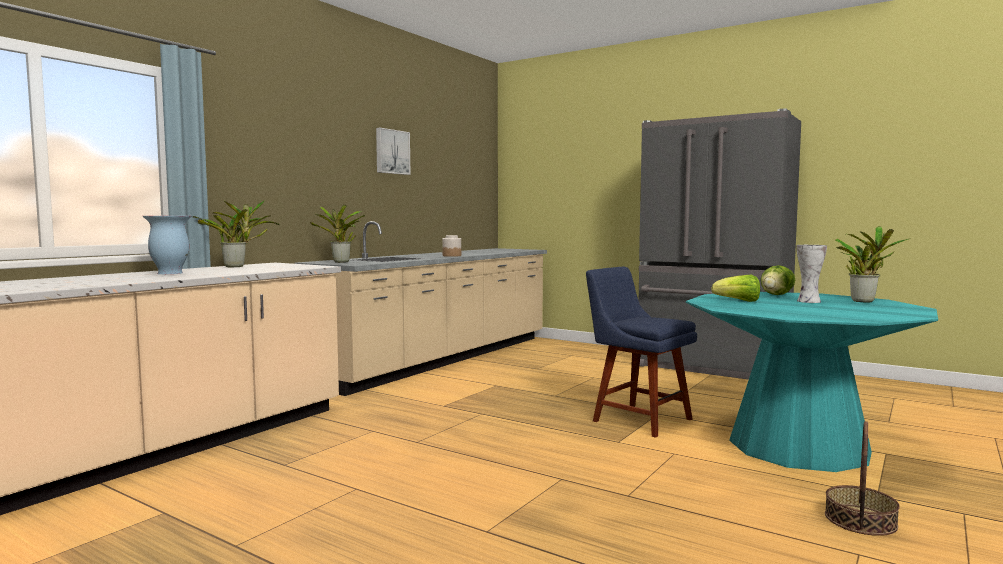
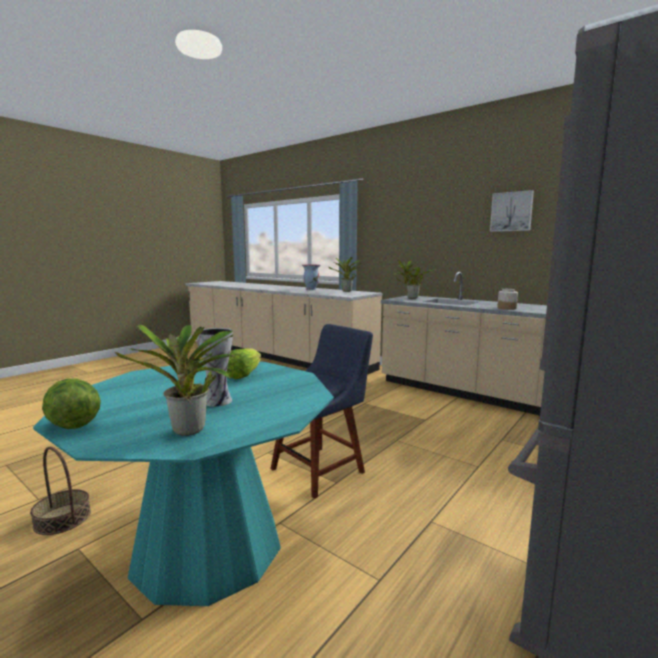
camera: 95 degrees right, 5 degrees up
lettuce [760,265,795,295] -> lettuce moved to [42,378,101,429]

